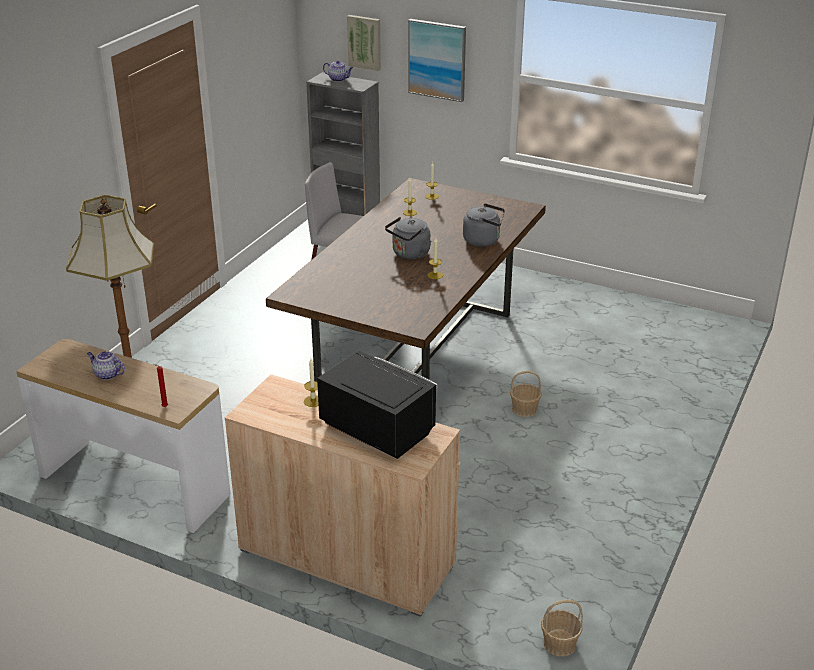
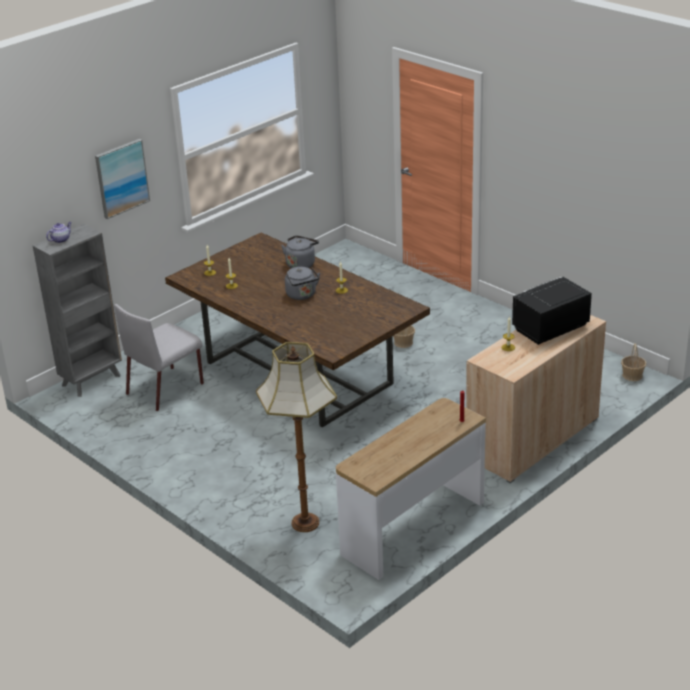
camera: 70 degrees left, 0 degrees up
teapot [87,351,125,380] -> none
picture [347,15,381,71] -> none

